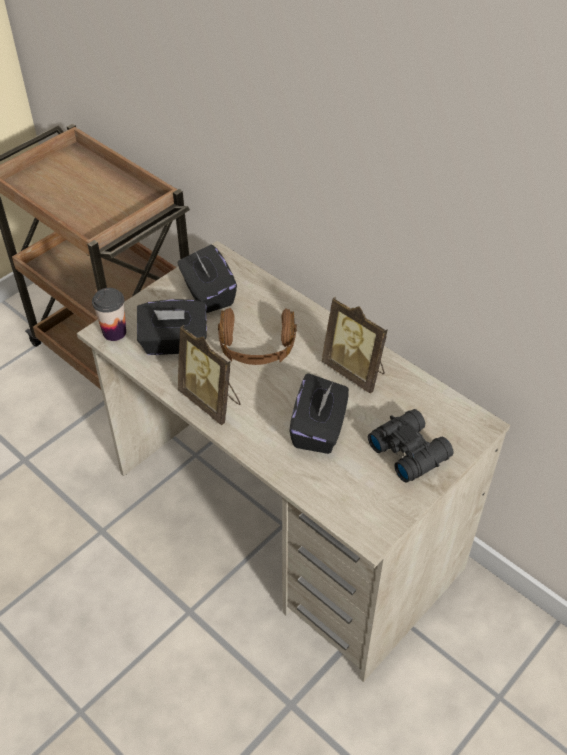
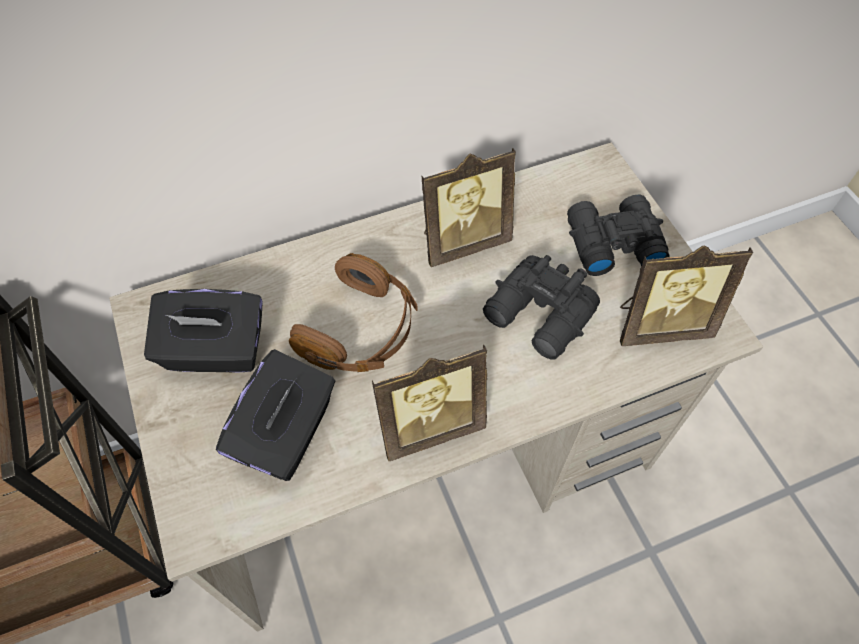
camera: 65 degrees left, 10 degrees up
cup [92,288,126,341] -> none
black tissue box [289,373,349,454] -> black binoculars [483,255,600,360]
none -> picture frame [620,245,753,346]

